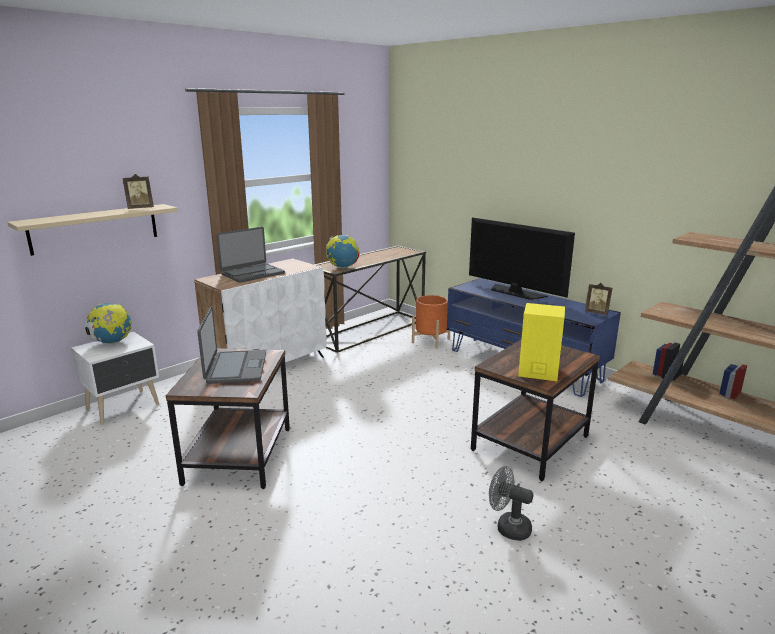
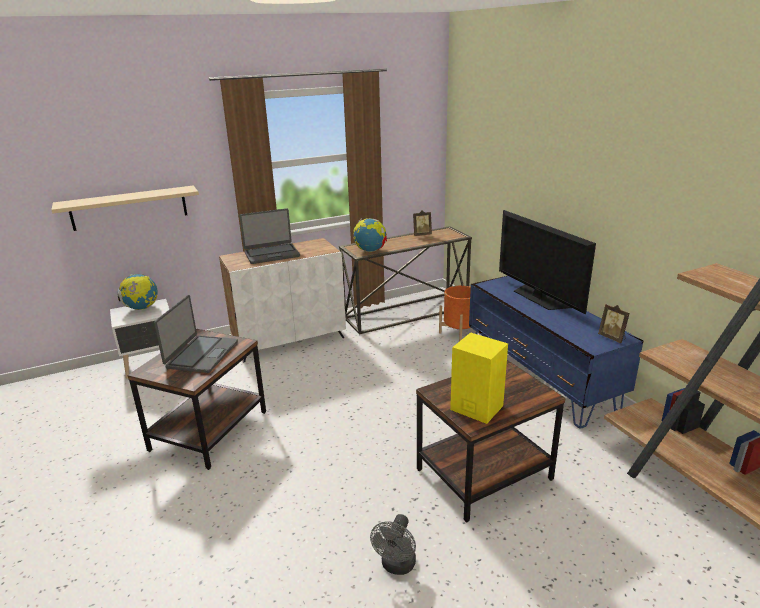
camera: 20 degrees right, 5 degrees up
picture frame [123,174,154,209] -> picture frame moved to [413,210,432,236]
grey fan [489,466,533,541] -> grey fan turned 120 degrees counterclockwise [370,514,416,575]

